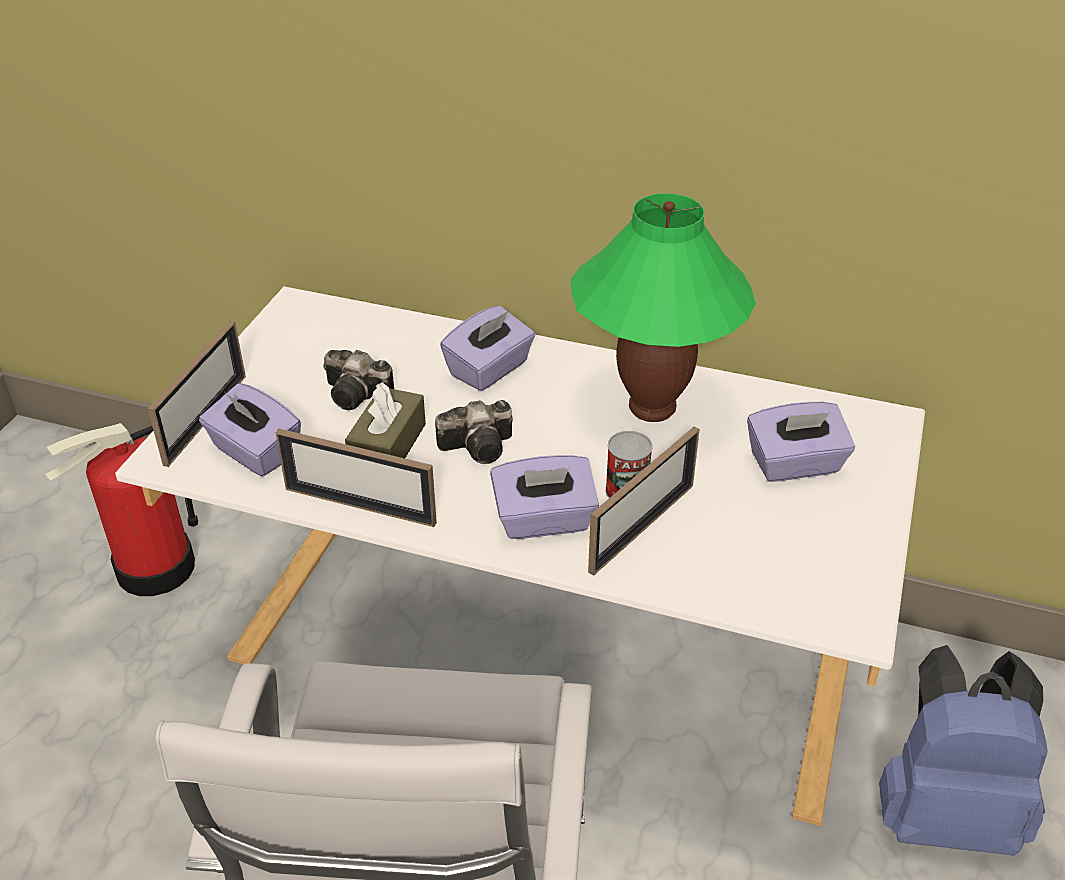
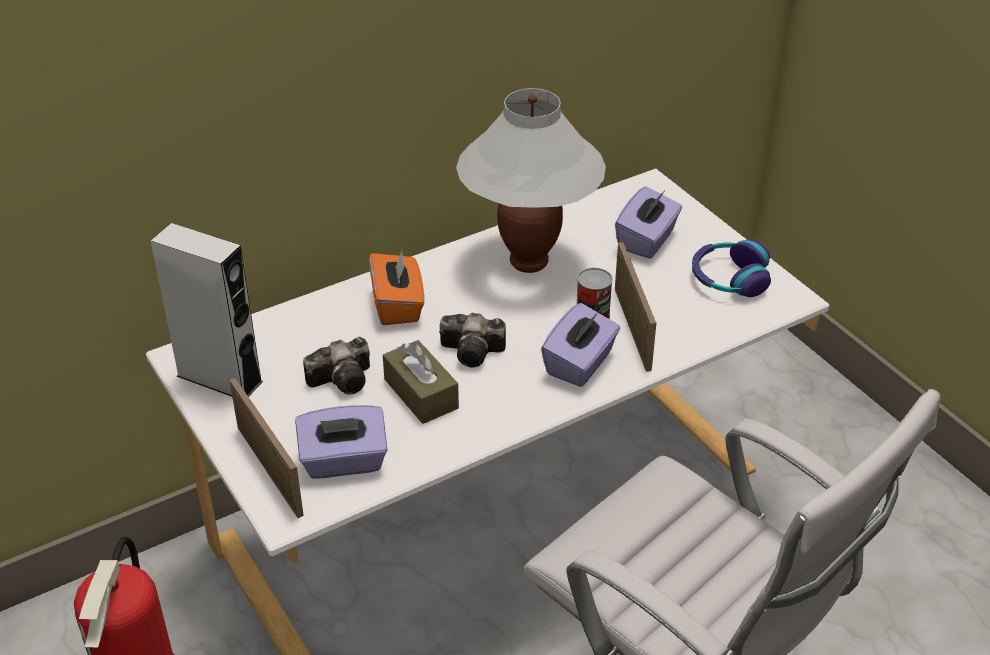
camera: 50 degrees left, 0 degrees up
picture frame [275,429,437,527] -> none
camera [435,400,513,464] -> camera turned 75 degrees clockwise [439,313,506,368]
purple tissue box [440,306,535,391] -> orange tissue box [369,249,424,325]
green table lamp [571,193,756,422] -> white table lamp [456,88,606,273]
blue backpack [879,645,1047,855] -> none
none -> grey speaker [151,223,263,397]
none -> headphones [692,240,771,297]

